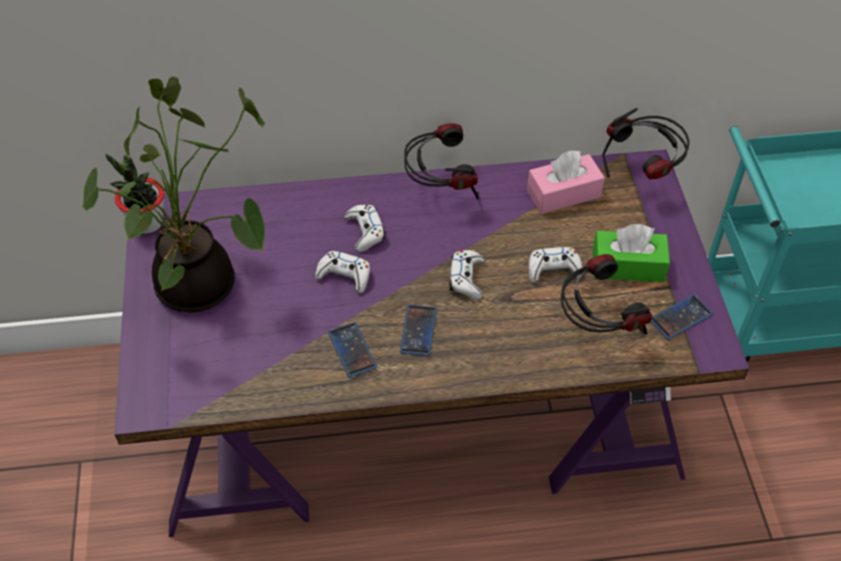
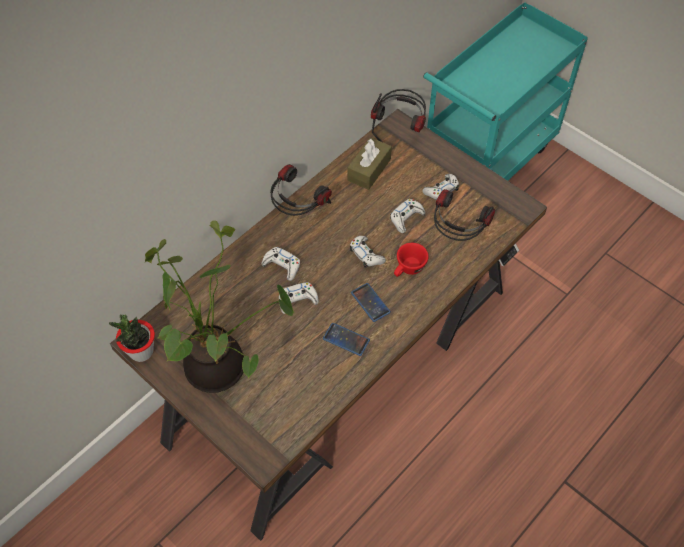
camera: 40 degrees left, 5 degrees up
purple desk [115,149,749,537] -> brown desk [110,108,547,541]
pink tissue box [527,150,605,214] -> brown tissue box [347,137,392,190]
green tissue box [593,224,670,282] -> white game controller [422,174,459,200]
phone [650,295,713,339] -> none
none -> red cup [394,243,429,277]

